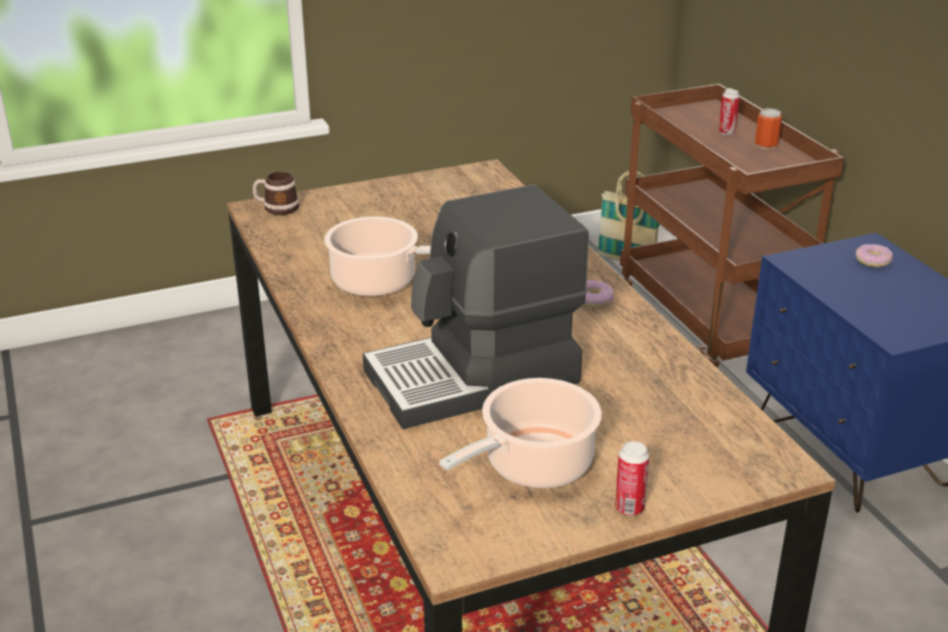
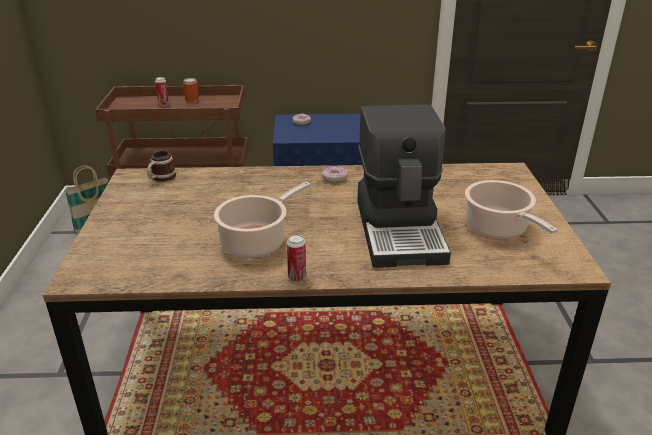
camera: 70 degrees left, 0 degrees up
mug [253,172,299,215] -> mug moved to [147,151,176,182]
can [615,441,649,516] -> can moved to [287,235,306,282]

